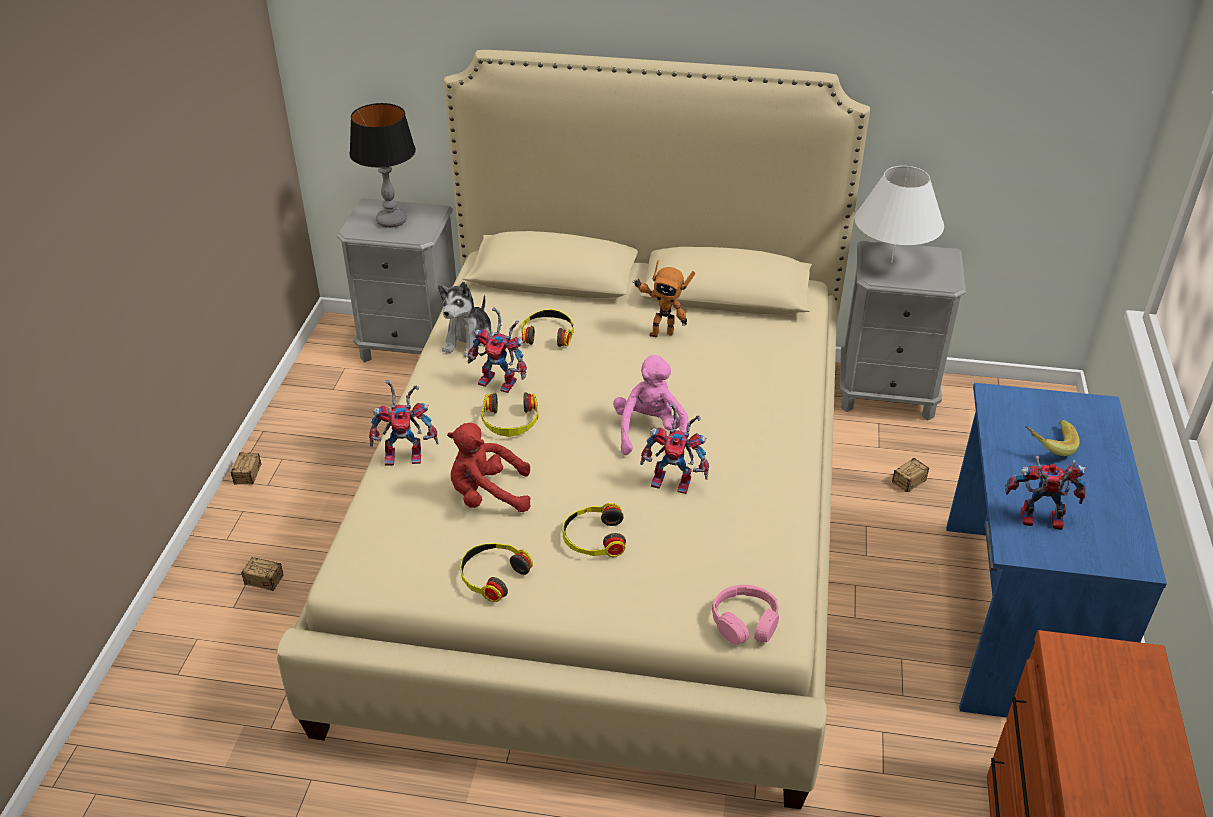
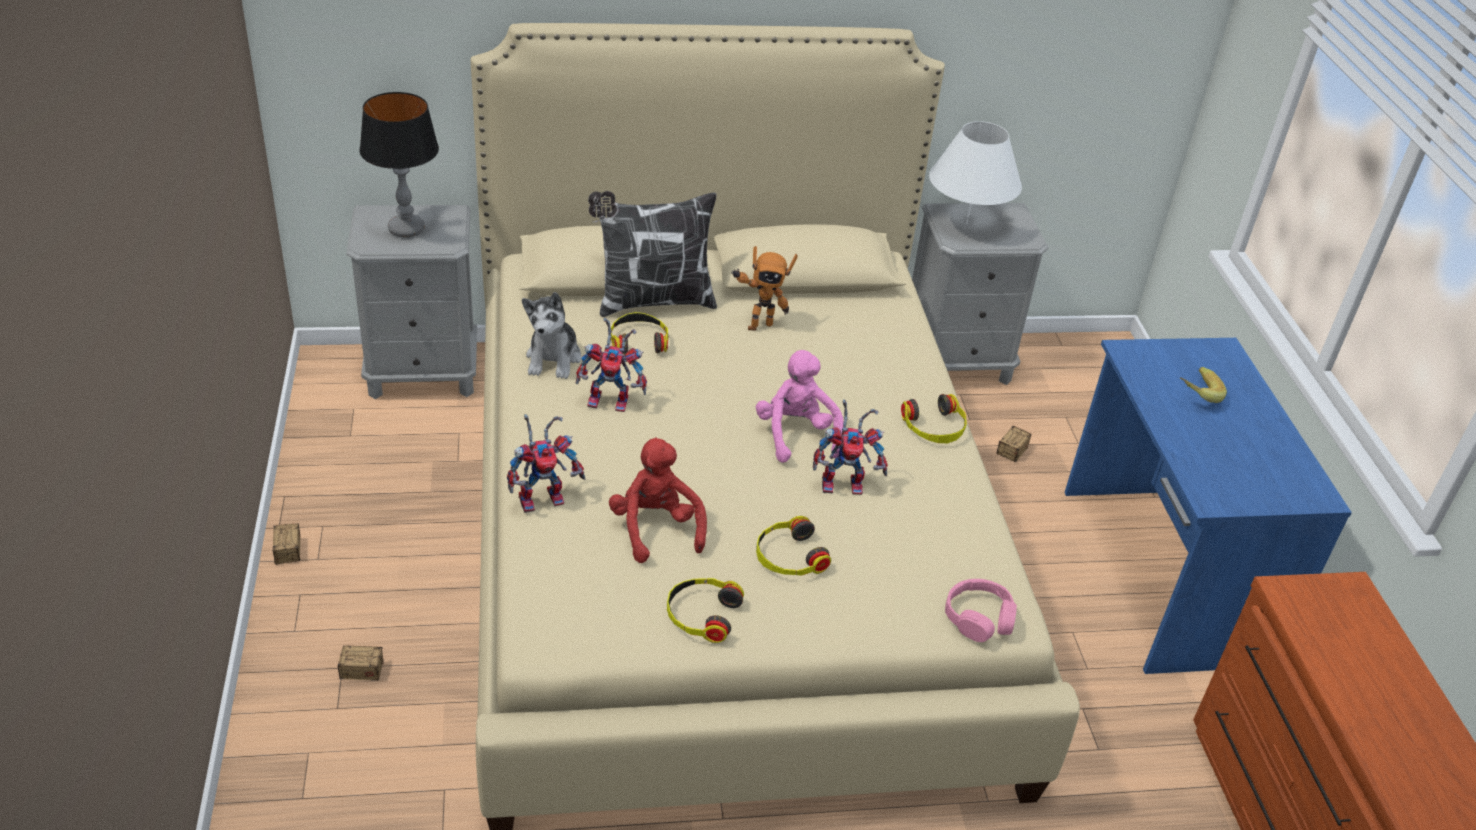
camera: 20 degrees left, 0 degrees up
red plush toy [447,423,531,512] -> red plush toy turned 90 degrees clockwise [609,437,707,563]
headphones [481,392,539,437] -> headphones moved to [901,394,967,443]
toy robot [1005,455,1085,530] -> none
none -> pillow [588,191,717,317]

